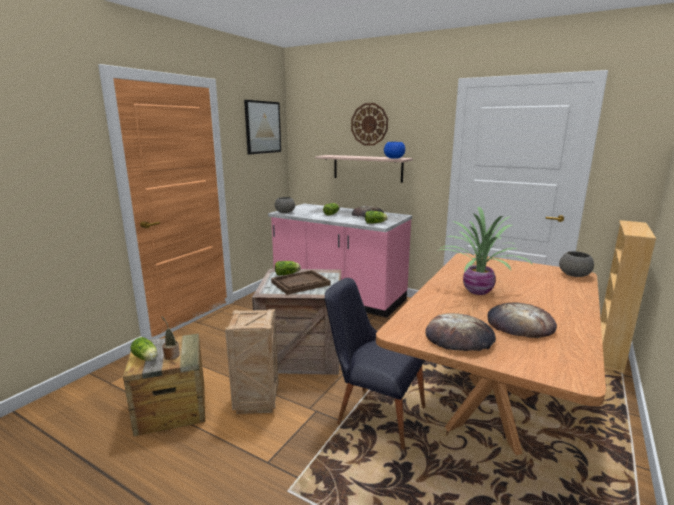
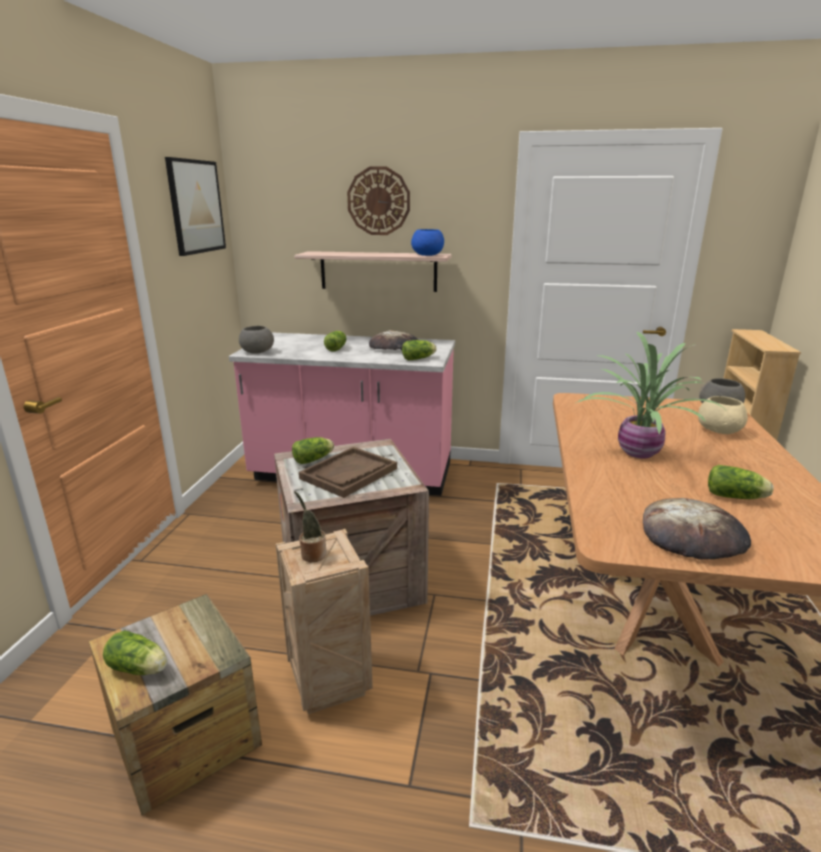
camera: 20 degrees left, 5 degrees up
potted plant [161,316,180,360] -> potted plant moved to [294,491,327,562]
black chair [325,278,425,450] -> none
bread [487,302,557,338] -> lettuce [708,465,773,499]
none -> beige bowl [698,396,748,434]

